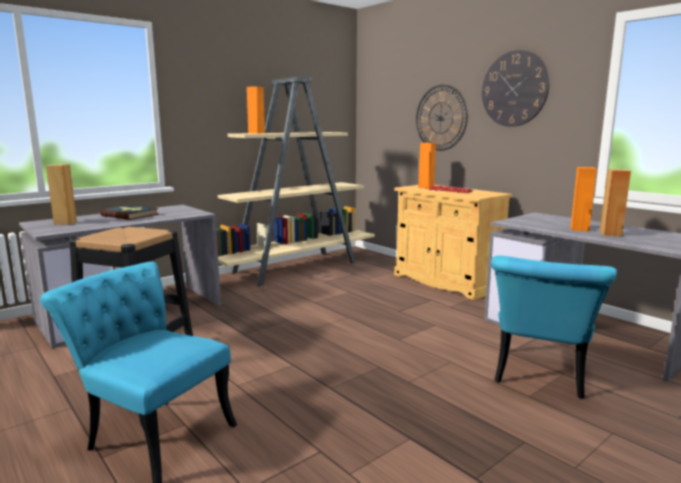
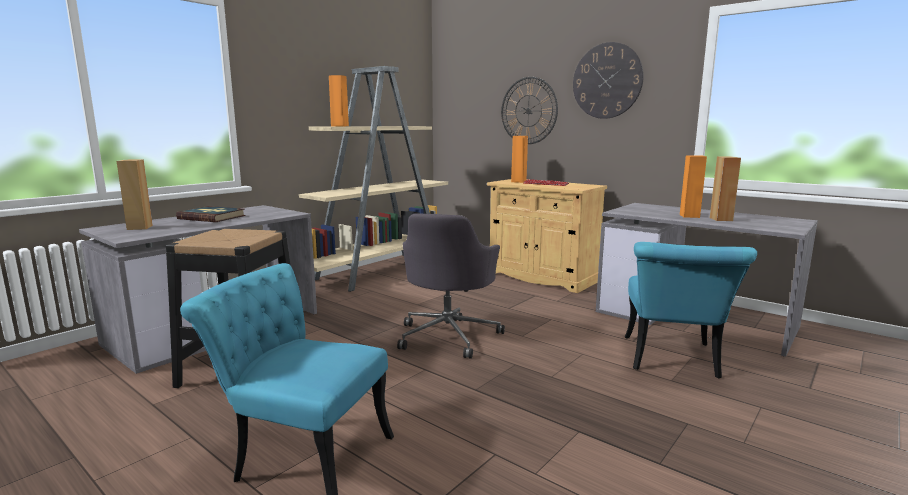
camera: 10 degrees left, 0 degrees up
none -> grey office chair [397,213,505,359]

